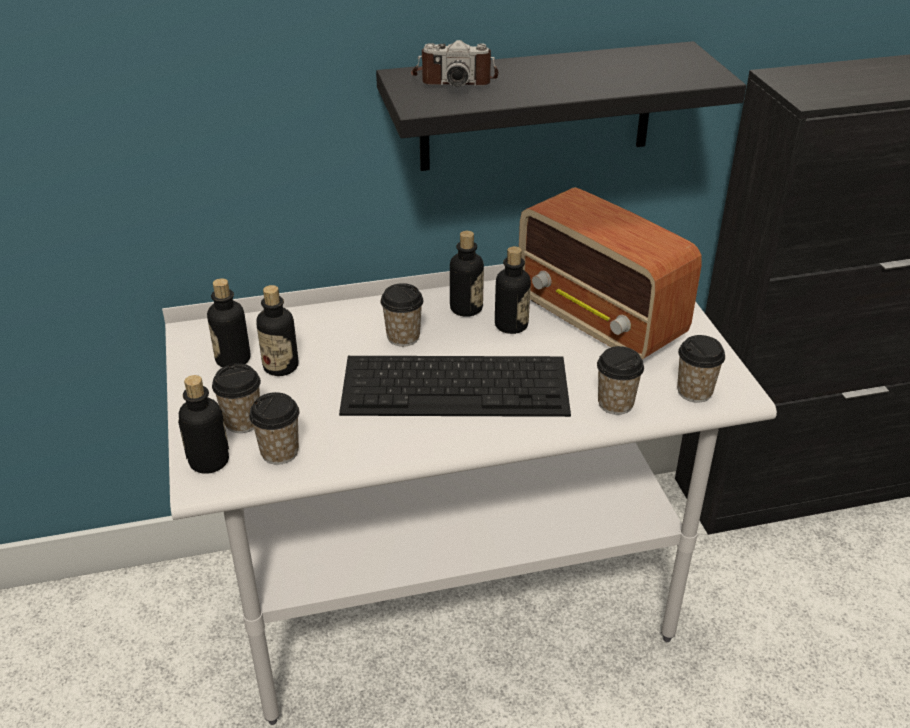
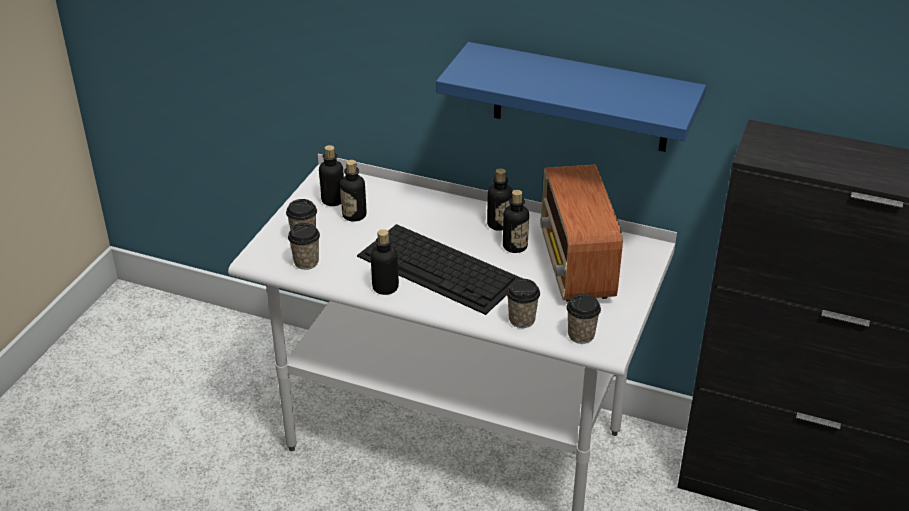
camera: 35 degrees right, 0 degrees up
bottle [178,375,229,474] -> bottle moved to [371,229,399,295]
black shelf [376,41,746,171] -> blue shelf [436,42,706,152]
cup [380,283,424,347] -> none
camera [411,40,498,87] -> none

